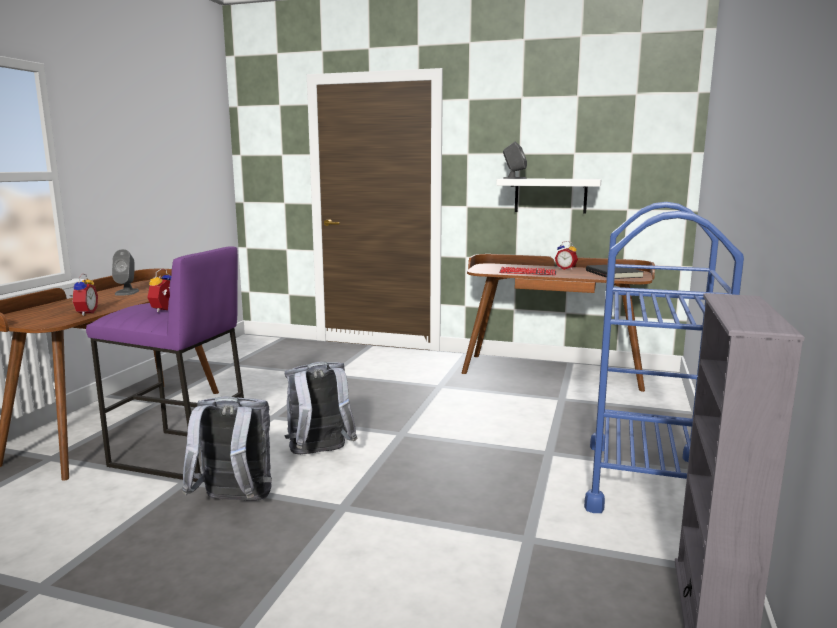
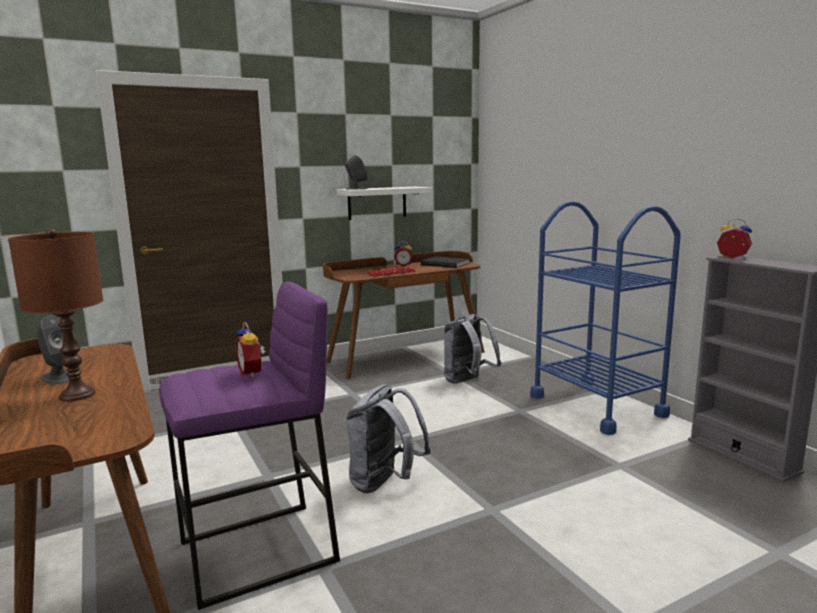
camera: 45 degrees left, 0 degrees up
alarm clock [69,274,98,316] -> alarm clock moved to [717,218,752,259]
grey backpack [182,397,272,501] -> grey backpack moved to [444,314,502,383]
none -> brown table lamp [8,229,103,401]

